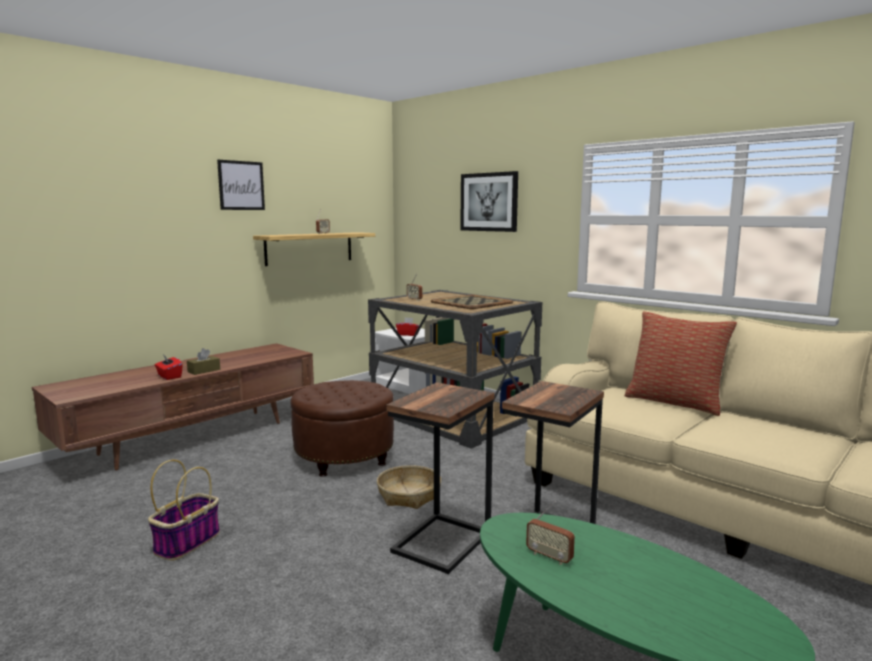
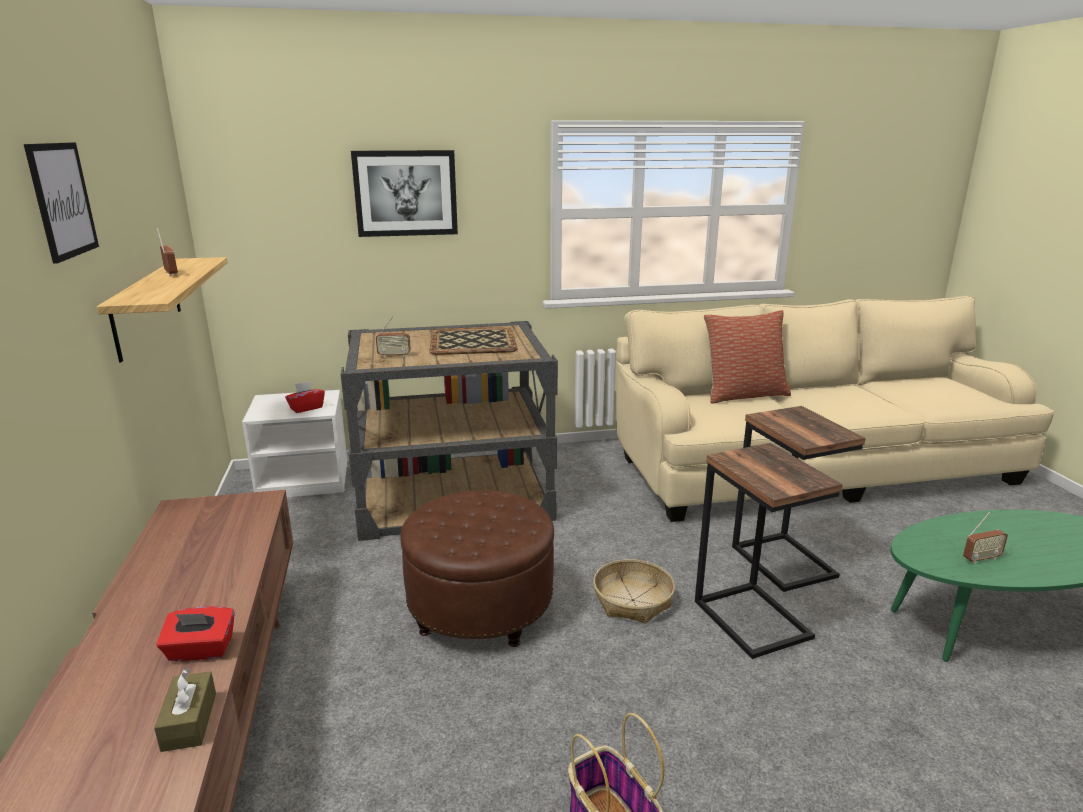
camera: 55 degrees left, 10 degrees up
brown tissue box [187,348,220,375] -> brown tissue box moved to [154,668,216,752]

